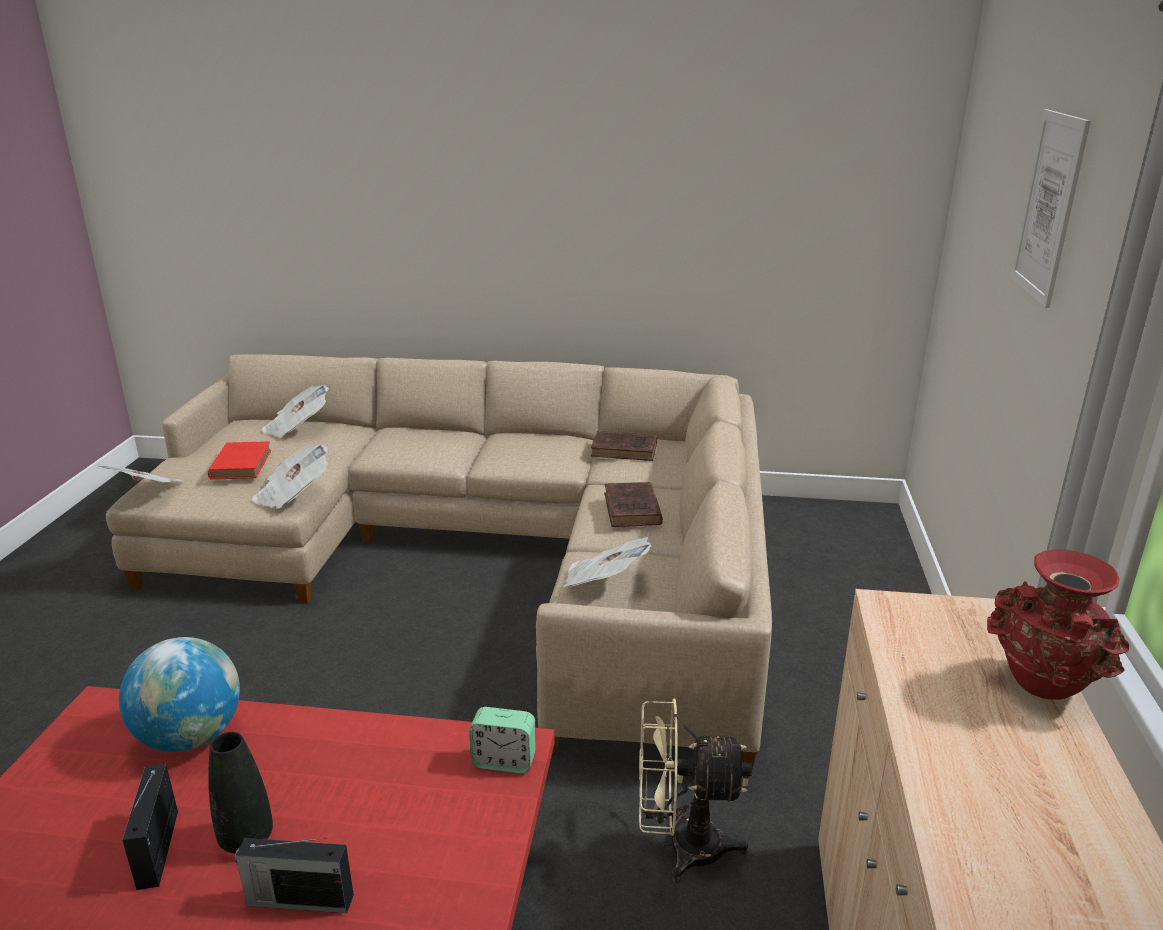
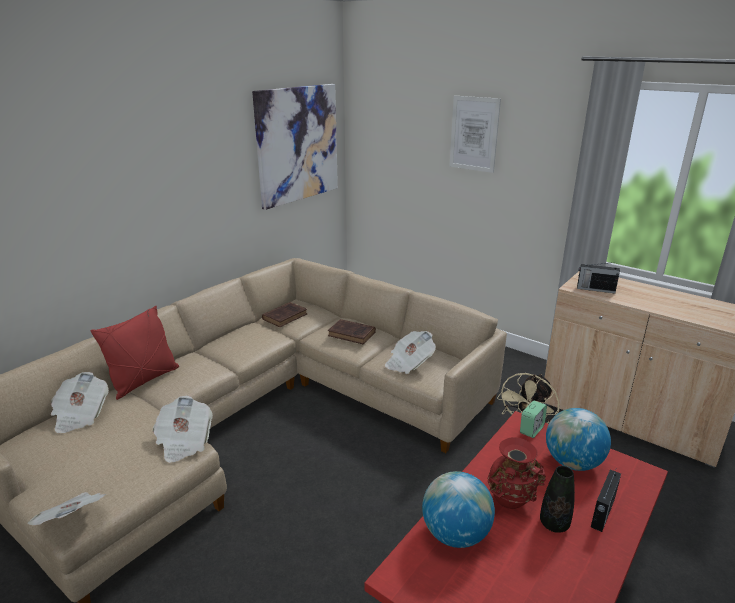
camera: 60 degrees left, 0 degrees up
radio [122,764,178,890] -> radio moved to [577,262,620,293]
red book [208,441,271,480] -> none
red vase [987,549,1129,700] -> red vase moved to [488,437,546,509]
none -> red pillow [91,306,179,400]
none -> picture [252,84,338,210]
none -> globe [546,408,611,471]

